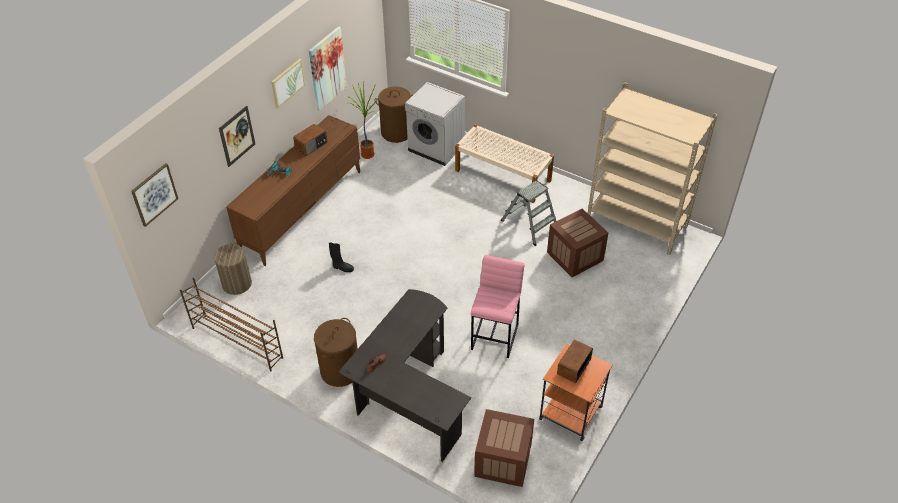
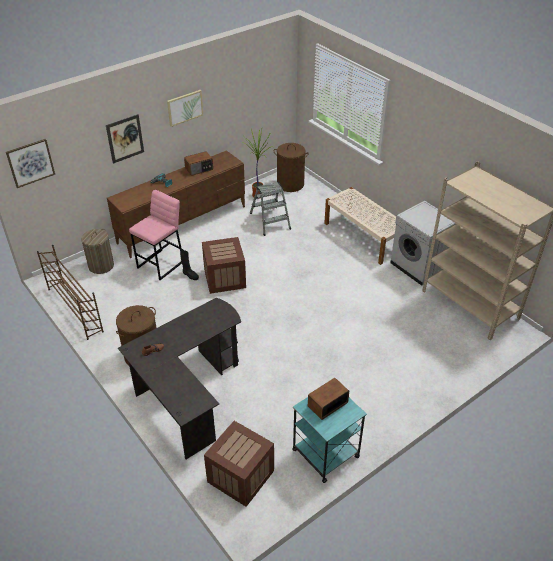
camera: 20 degrees right, 5 degrees down
picture [309,26,347,111] -> none
white washing machine [405,82,465,166] -> white washing machine moved to [390,201,456,286]
pink stool [471,255,524,358] -> pink stool moved to [129,190,182,280]
grey step ladder [501,180,556,246] -> grey step ladder moved to [250,182,291,236]
orange cart [539,343,612,441] -> turquoise cart [292,397,367,483]
crate [547,209,608,277] -> crate moved to [202,237,246,294]

